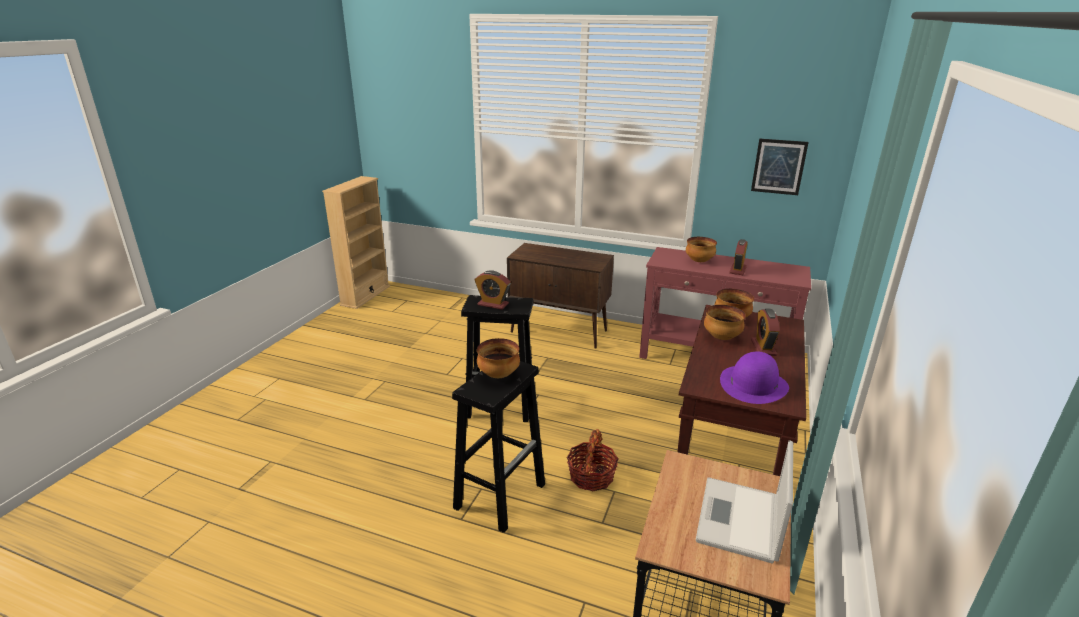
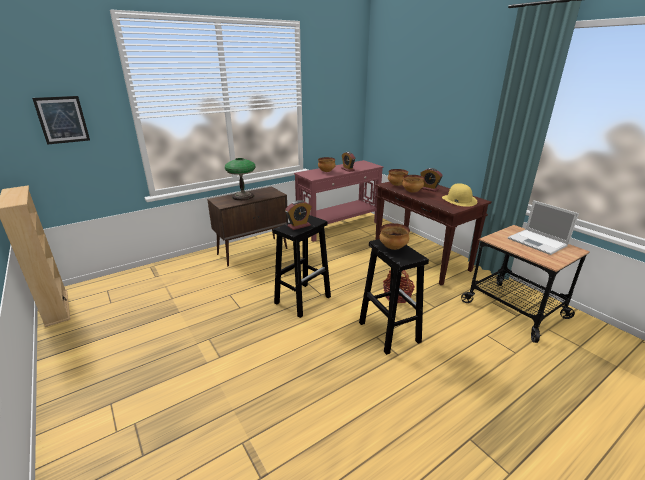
camera: 55 degrees left, 0 degrees up
purple hat [720,351,789,404] -> yellow hat [442,183,477,207]
picture [751,138,809,195] -> picture moved to [32,96,90,145]
none -> table lamp [225,158,256,201]

